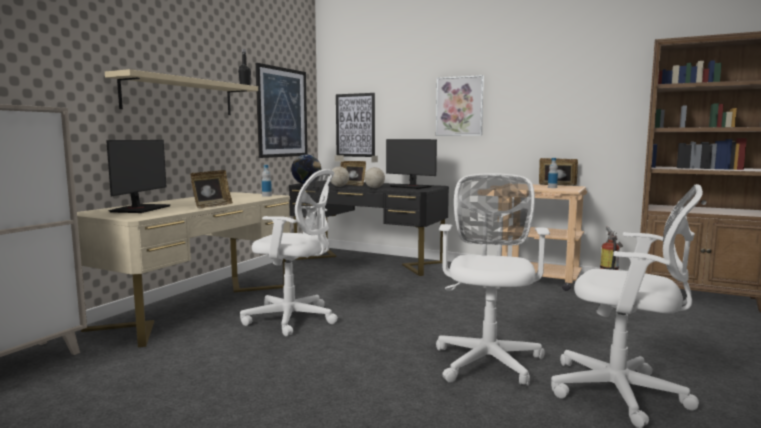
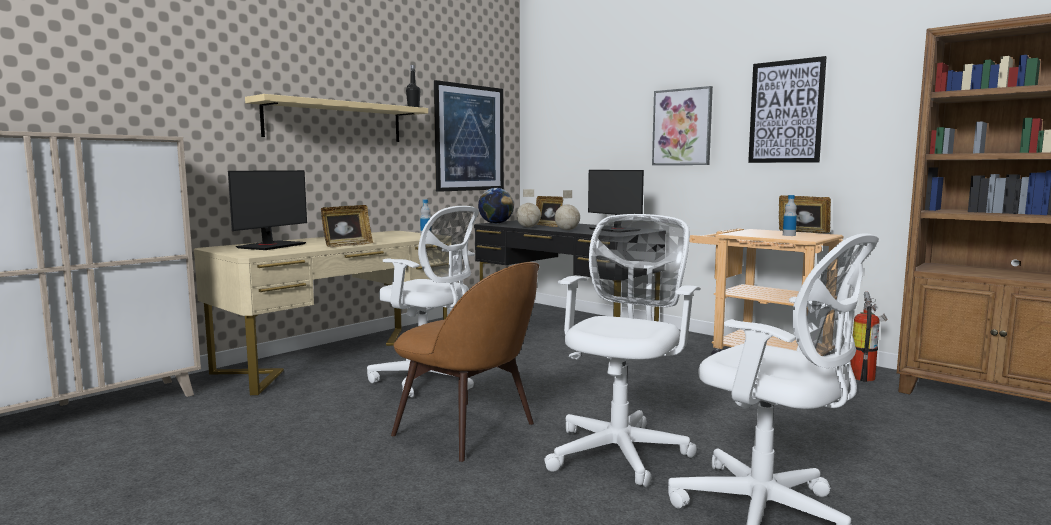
camera: 15 degrees right, 0 degrees up
picture [336,93,375,157] -> picture moved to [748,56,827,163]
none -> brown chair [391,262,539,462]

